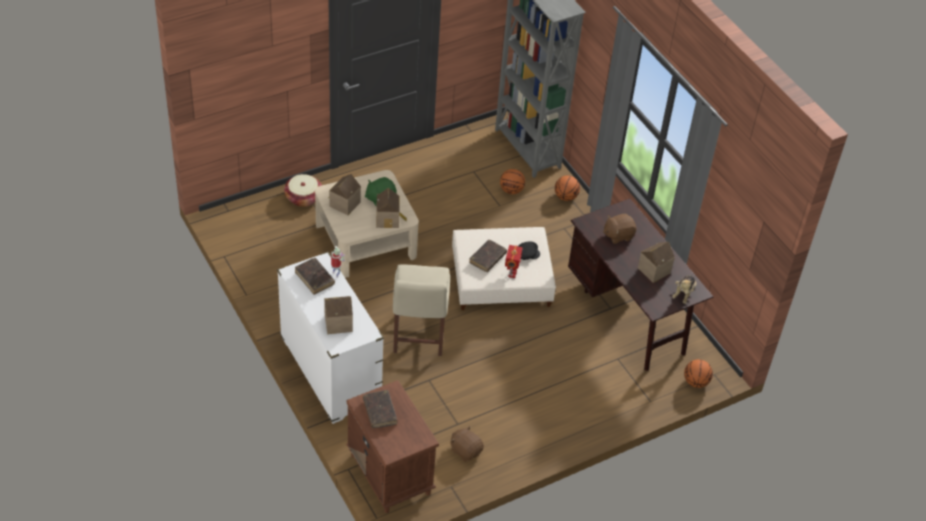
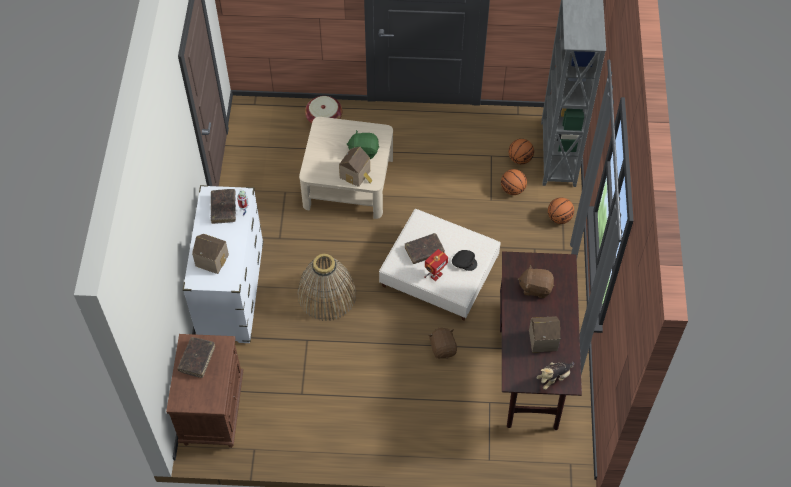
camera: 35 degrees right, 10 degrees up
toy house [329,174,361,215] -> none
beige chair [393,264,450,356] -> basket [298,254,356,321]
brown plush toy [450,426,484,462] -> brown plush toy moved to [429,328,457,359]
basketball [684,359,713,388] -> basketball moved to [508,139,534,164]

